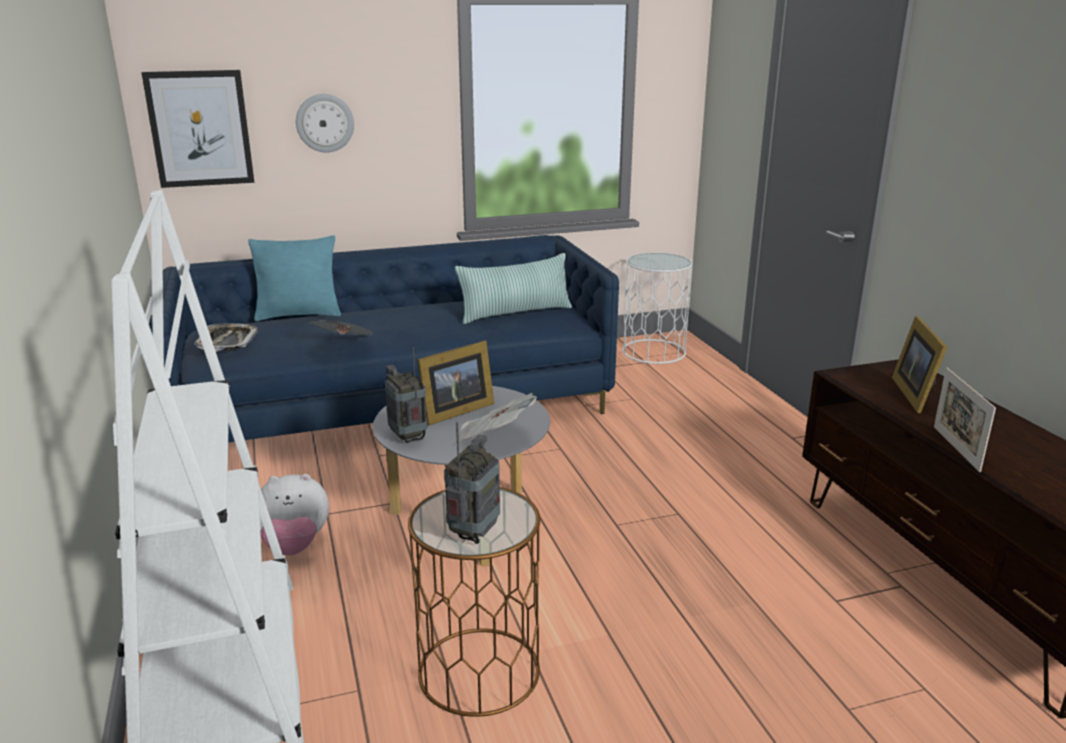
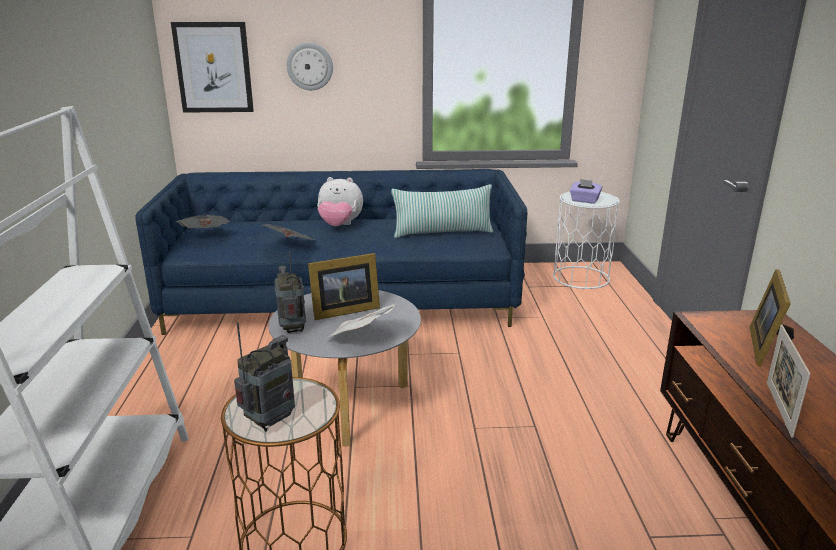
camera: 15 degrees right, 0 degrees up
tray [194,323,258,352] -> newspaper [176,215,230,228]
turquoise pillow [248,235,341,321] -> none
plush toy [260,474,329,555] -> plush toy moved to [317,177,363,226]
none -> purple tissue box [570,179,602,204]

